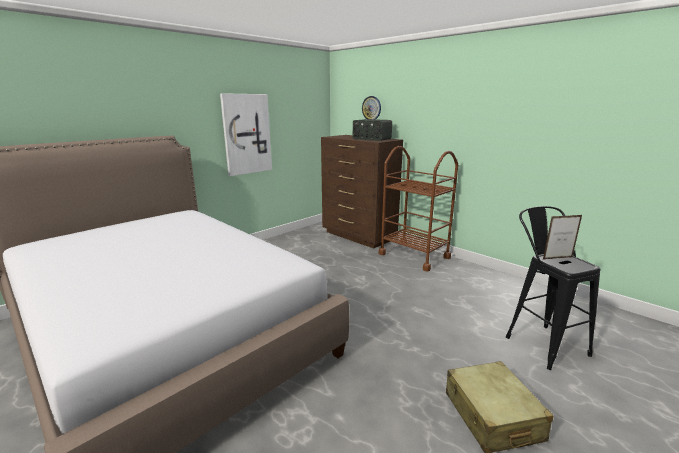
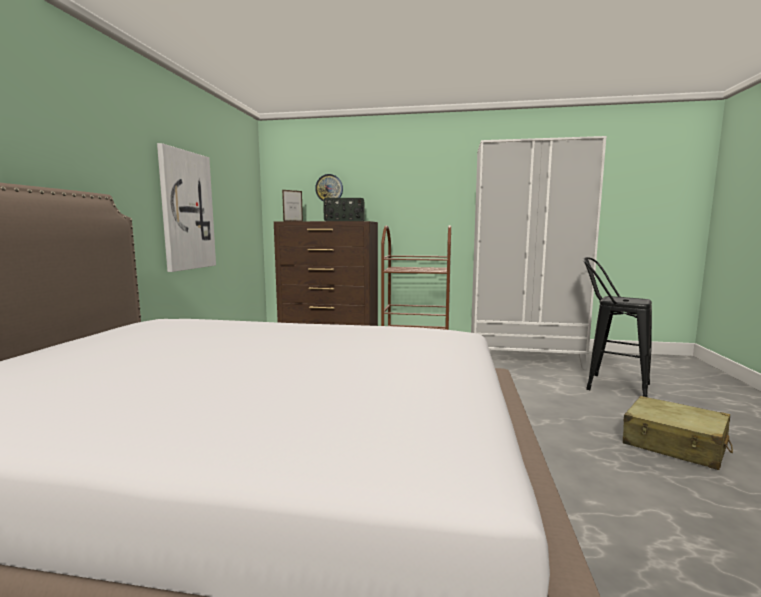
camera: 35 degrees left, 10 degrees down
picture frame [543,215,582,259] -> picture frame moved to [282,190,303,221]
none -> white wardrobe [471,136,607,369]

